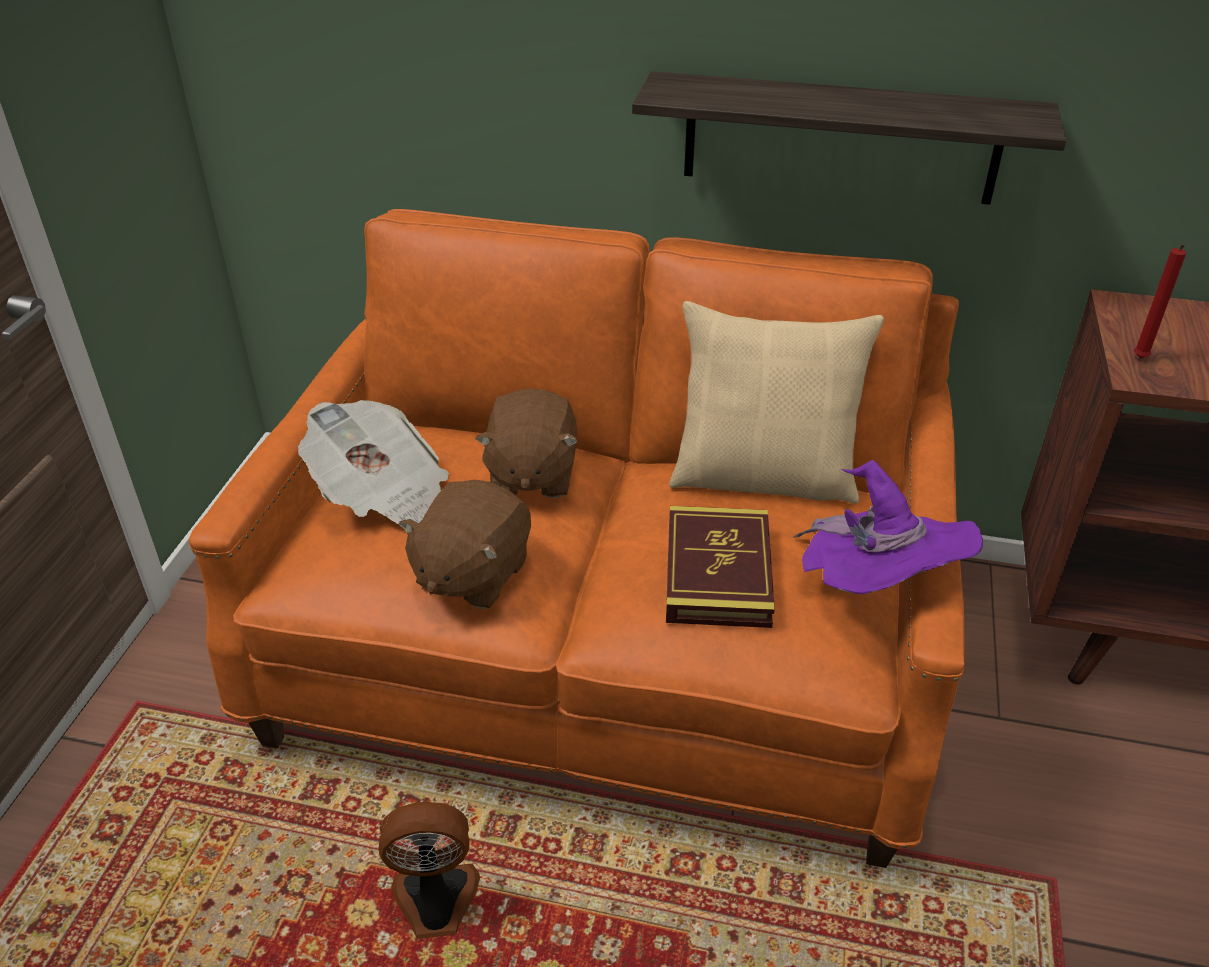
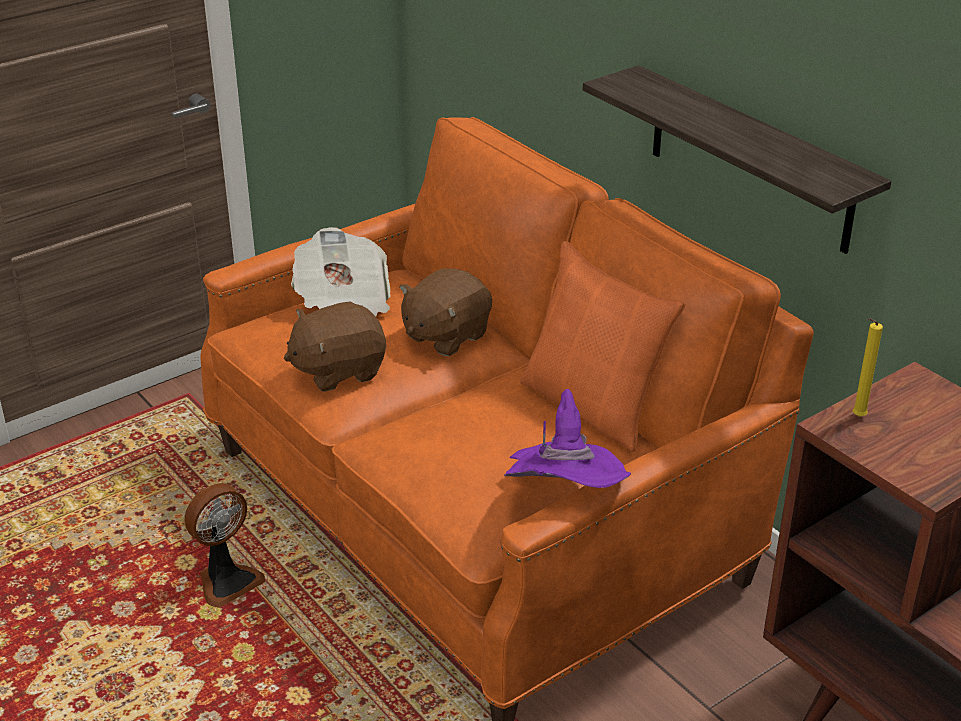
camera: 40 degrees right, 5 degrees down
fan [379,802,480,939] -> fan turned 105 degrees clockwise [184,483,265,608]
book [666,506,775,628] -> none
beige pillow [669,301,884,504] -> orange pillow [520,241,686,452]
red candle [1134,244,1186,358] -> yellow candle [852,318,883,417]

